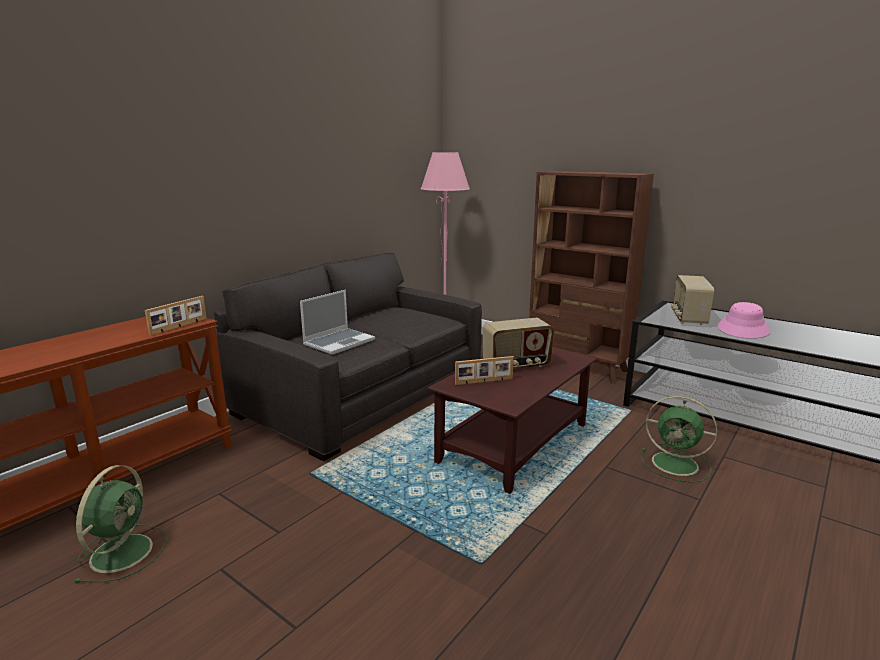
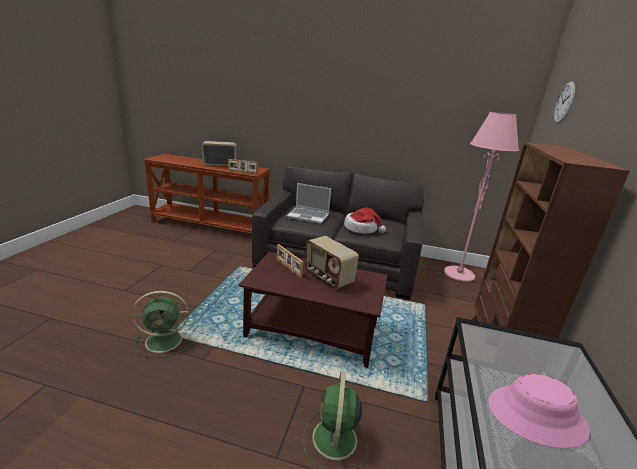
camera: 65 degrees right, 5 degrees up
green fan [74,465,168,583] -> green fan moved to [131,291,190,358]
radio [671,275,714,325] -> radio moved to [201,141,237,166]
none -> hat [344,208,386,234]
none -> wall clock [554,82,575,124]

